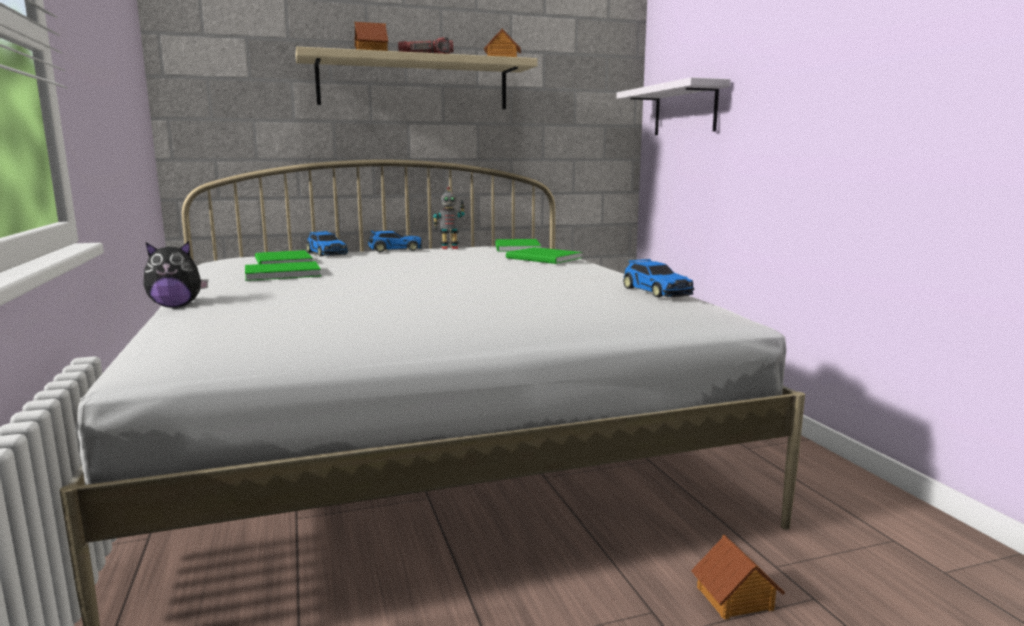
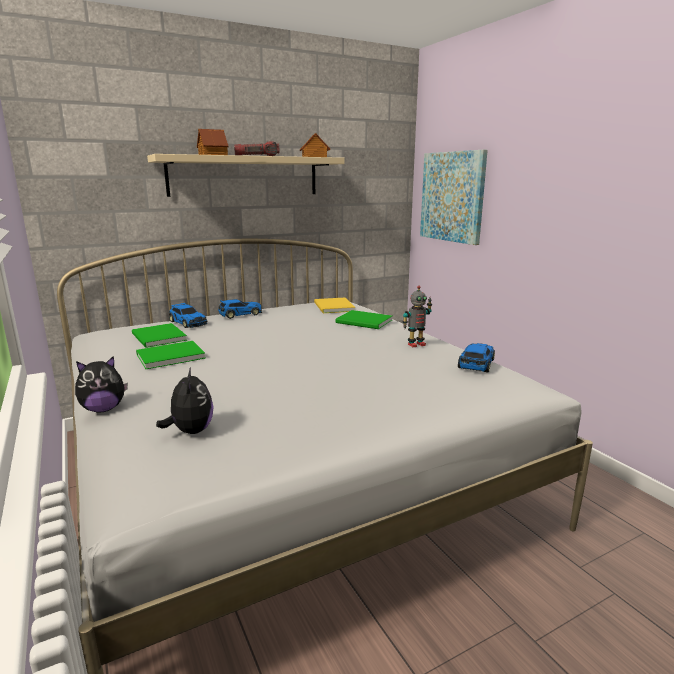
camera: 10 degrees left, 5 degrees up
toy robot [433,186,465,249] -> toy robot moved to [402,285,432,347]
green book [495,239,541,252] -> yellow book [314,298,355,313]
white shelf [616,77,730,135] -> picture [420,150,488,245]
toy car [623,259,694,297] -> toy car turned 120 degrees counterclockwise [458,343,495,372]
toy house [691,535,785,620] -> none
none -> plush toy [156,367,214,434]

